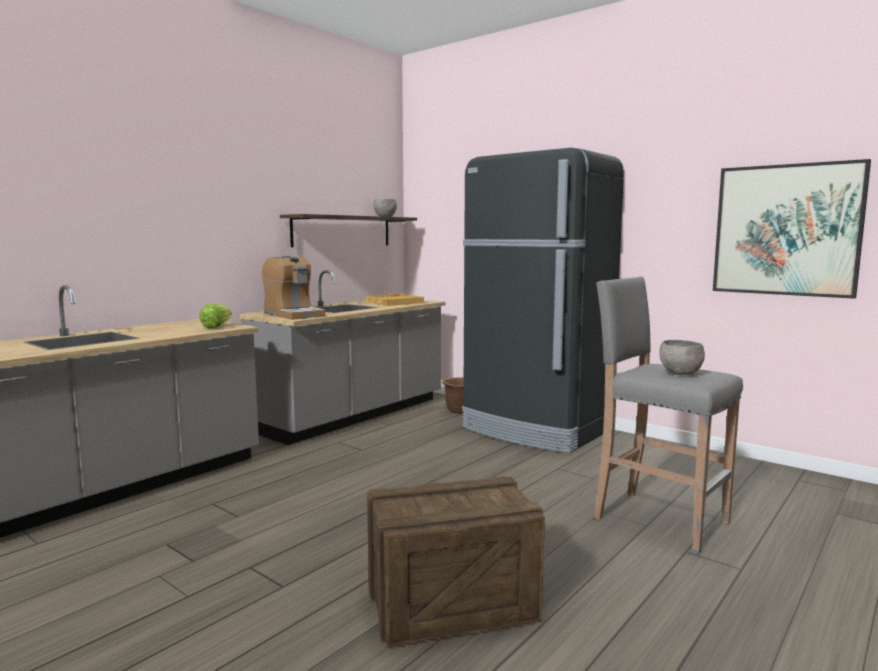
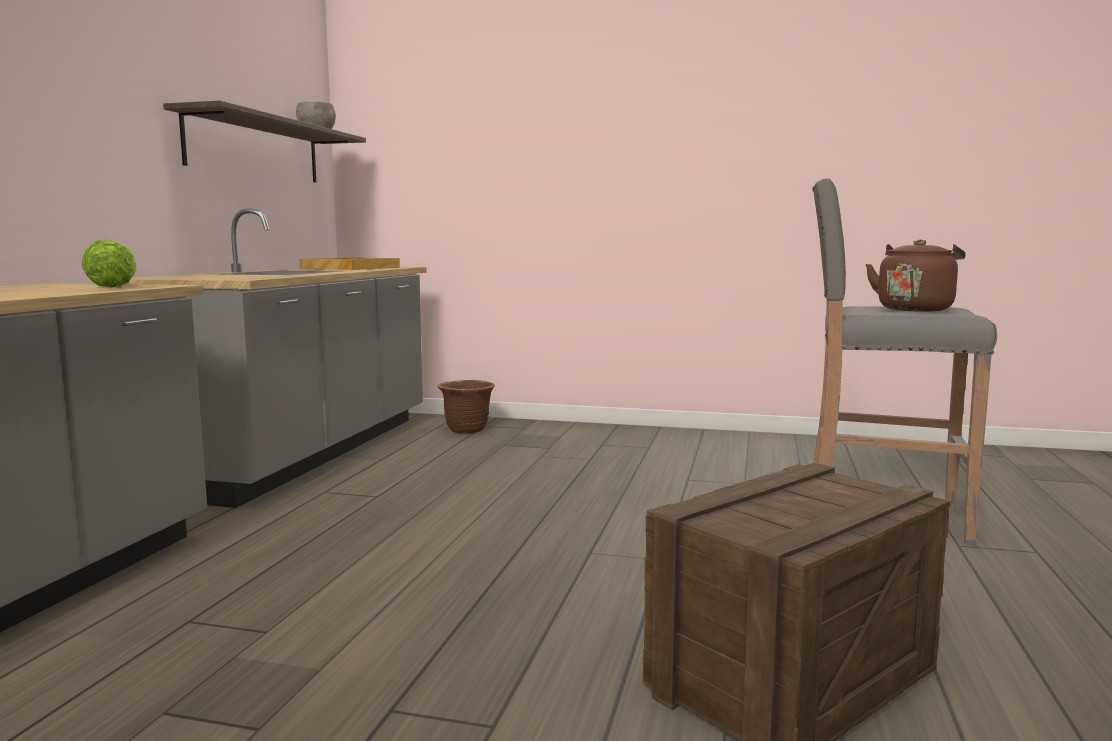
camera: 25 degrees left, 0 degrees up
coffee machine [262,256,326,320] -> none
black fridge [462,148,624,453] -> none
grey bowl [659,340,705,375] -> brown kettle [866,240,966,312]
picture [713,159,871,299] -> none

